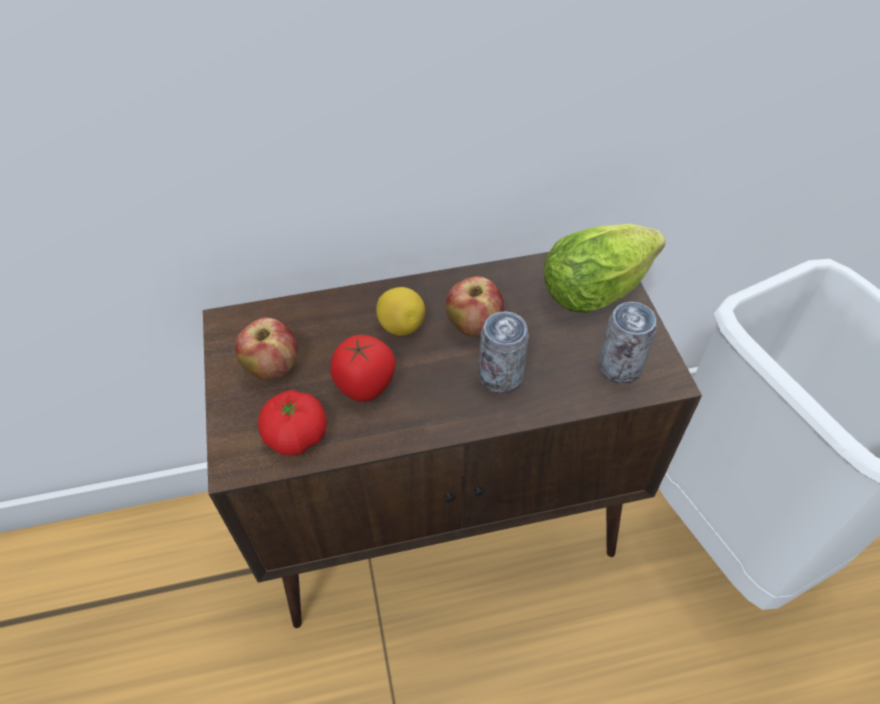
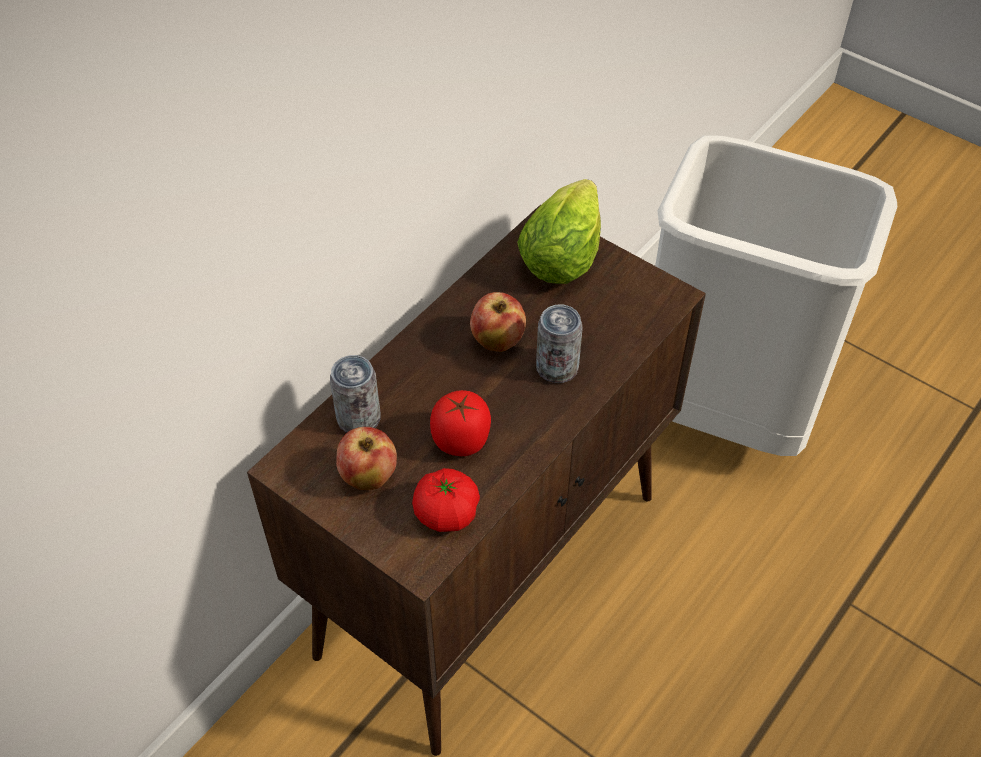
camera: 40 degrees left, 0 degrees up
lemon [376,287,425,336] -> none
can [598,302,657,384] -> can moved to [330,355,381,433]

